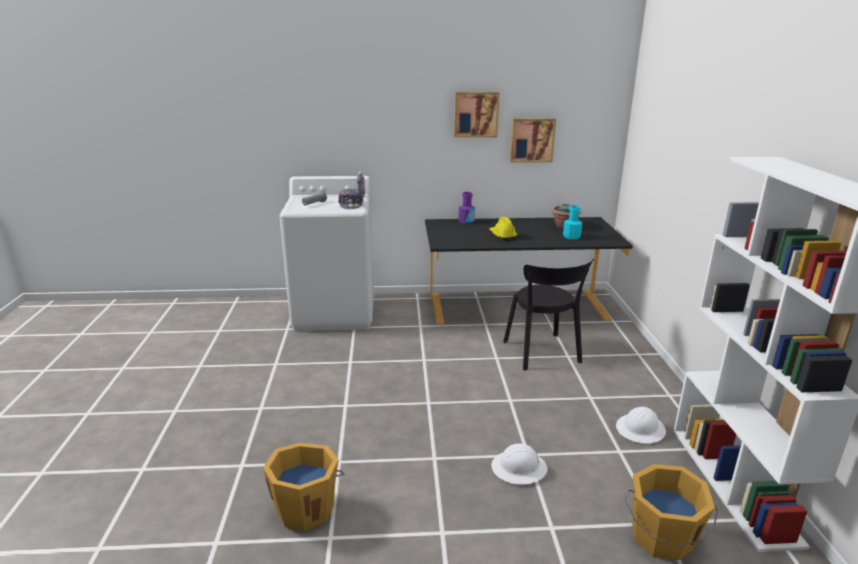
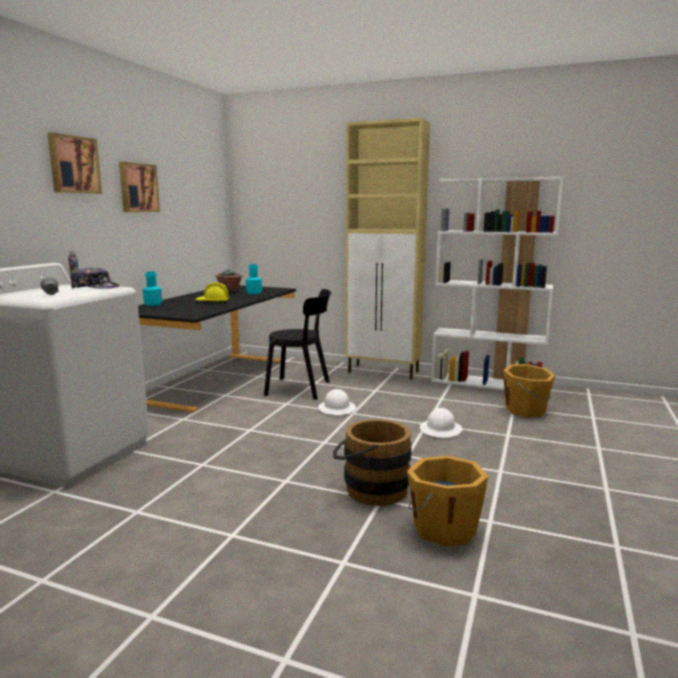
camera: 65 degrees left, 10 degrees down
purple bottle [458,192,475,224] -> turquoise bottle [143,271,162,306]
picture [510,118,556,163] -> picture moved to [47,132,102,194]
white hard hat [616,407,666,444] -> white hard hat moved to [318,389,356,415]
none -> brown bucket [333,419,412,506]
none -> beige cabinet [345,118,430,379]

